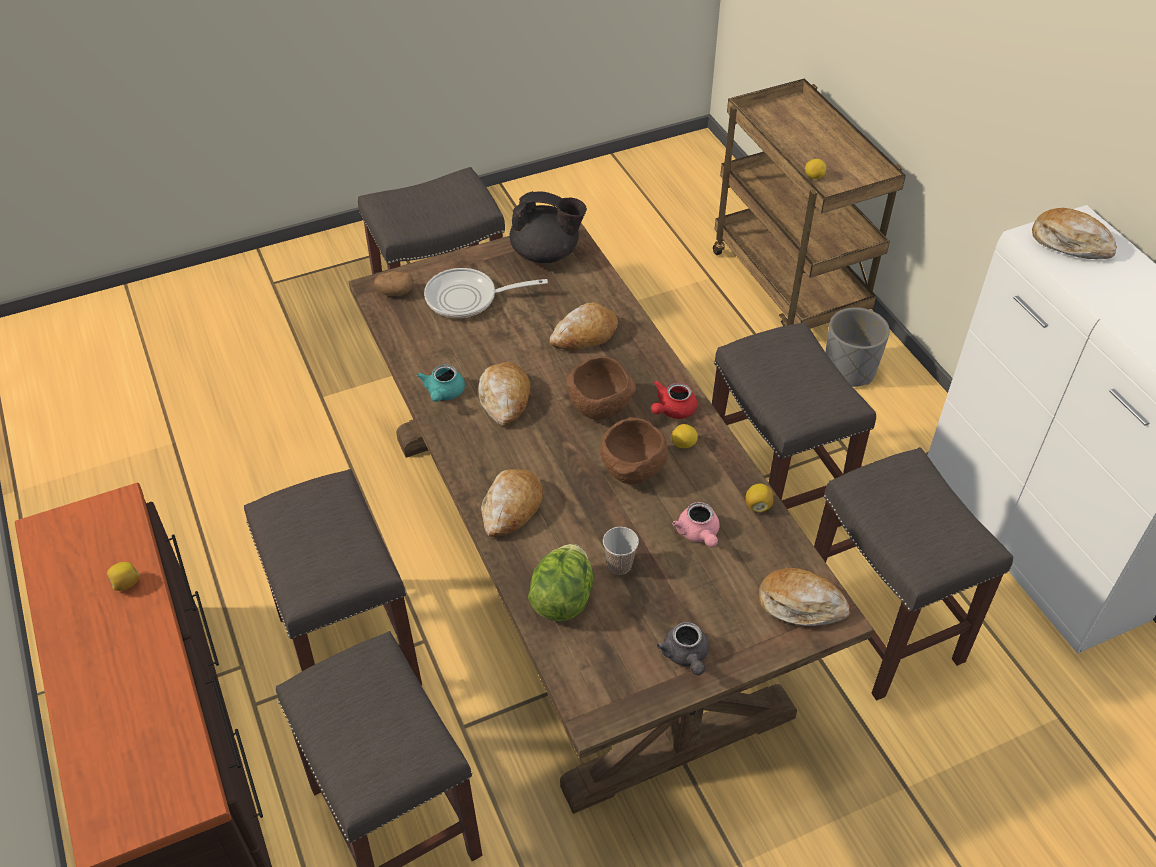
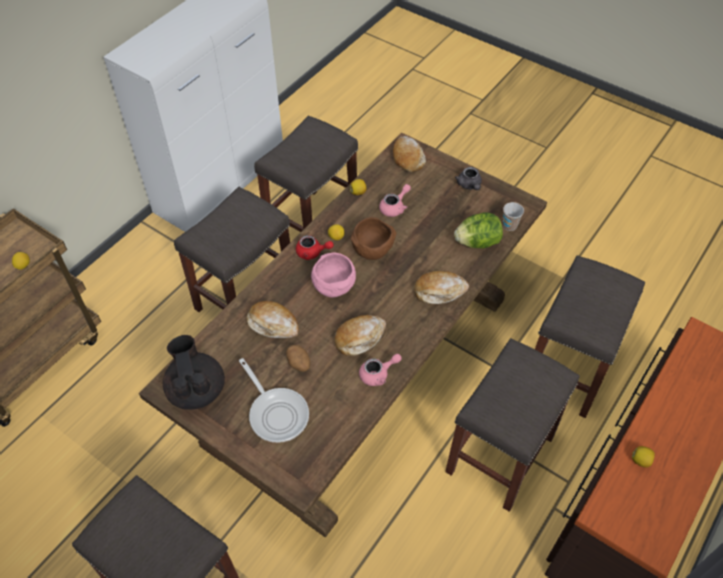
camera: 120 degrees left, 5 degrees up
potato [374,271,414,296] -> potato moved to [286,345,311,372]
turquoise teapot [417,365,465,402] -> pink teapot [359,354,402,386]
brown bowl [566,356,636,420] -> pink bowl [311,252,356,297]
cup [603,527,639,575] -> cup moved to [503,202,524,231]
grey teapot [657,622,709,675] -> grey teapot turned 120 degrees clockwise [455,167,482,190]
grey planter [825,307,890,387] -> none
bread [1032,208,1117,259] -> none

